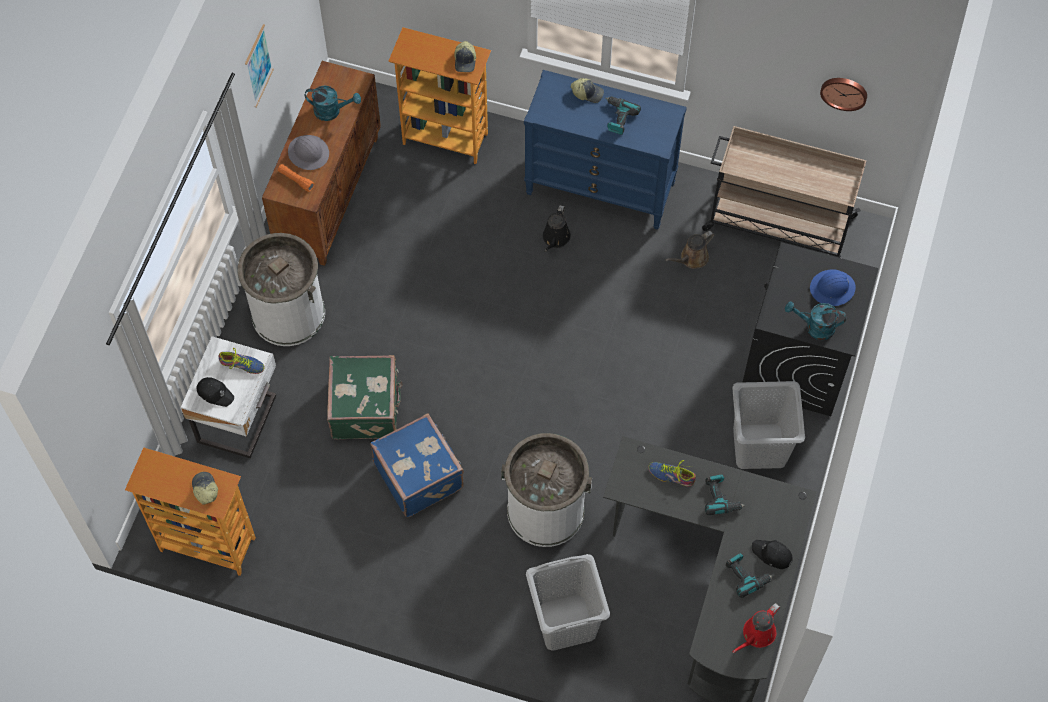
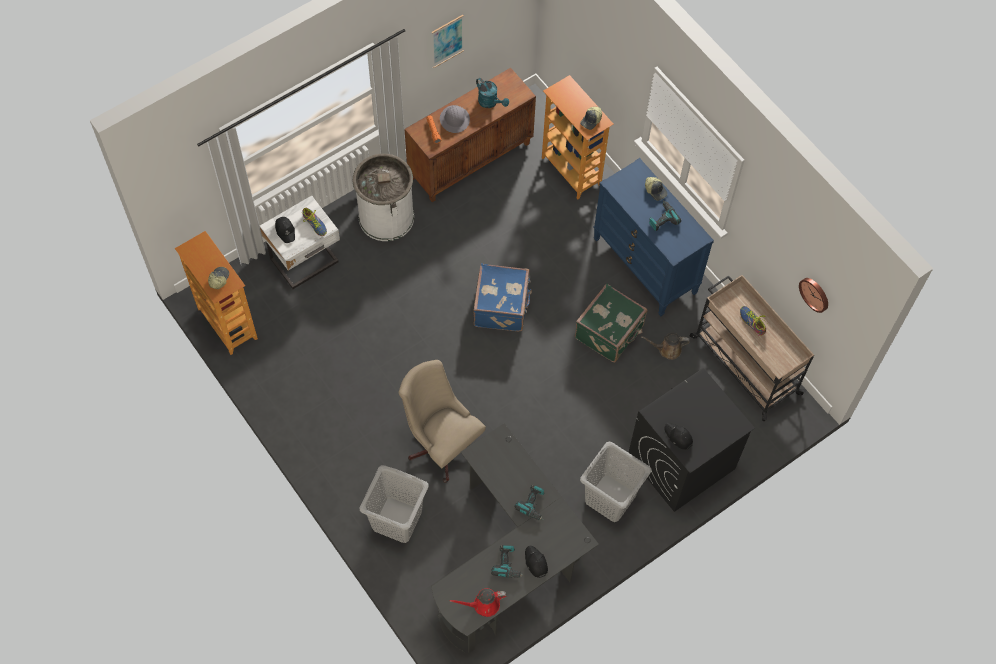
camera: 35 degrees right, 0 degrees up
green suitcase [327,355,403,439] -> green suitcase moved to [575,283,648,363]
blue suitcase [370,413,464,517] -> blue suitcase moved to [474,263,532,332]
white trash can [501,433,592,547] -> beige office chair [398,360,486,483]
black watering can [543,205,571,252] -> none
shoe [648,460,696,486] -> shoe moved to [740,306,767,336]
turquoise watering can [785,301,846,340] -> black cap [665,423,693,450]
blue hard hat [810,269,856,306] -> none

